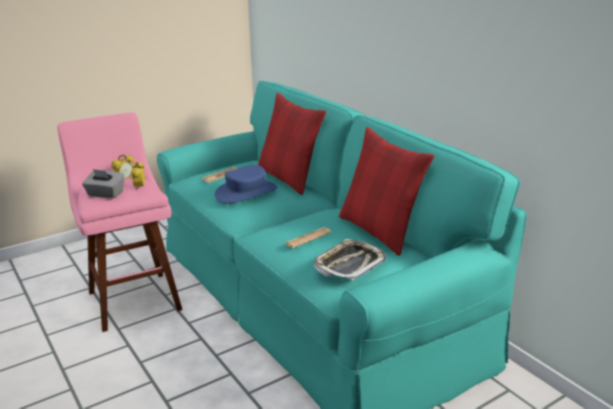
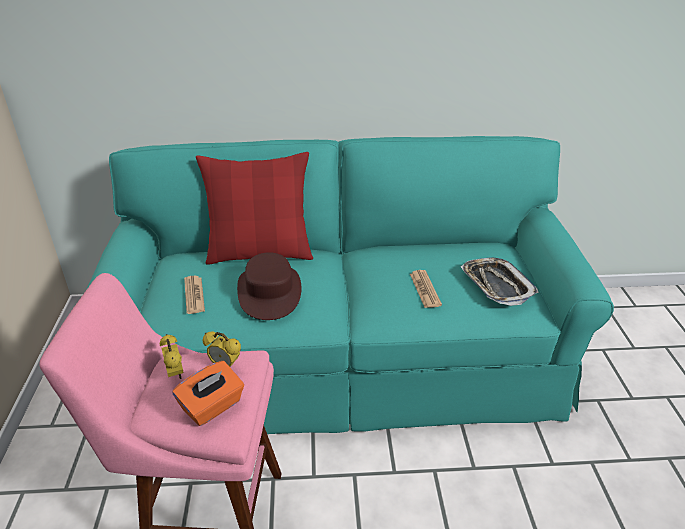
camera: 60 degrees left, 10 degrees up
grey tissue box [82,169,124,198] -> orange tissue box [173,361,244,426]
blue hat [215,165,277,204] -> brown hat [237,252,301,320]
red pillow [339,127,434,255] -> none

